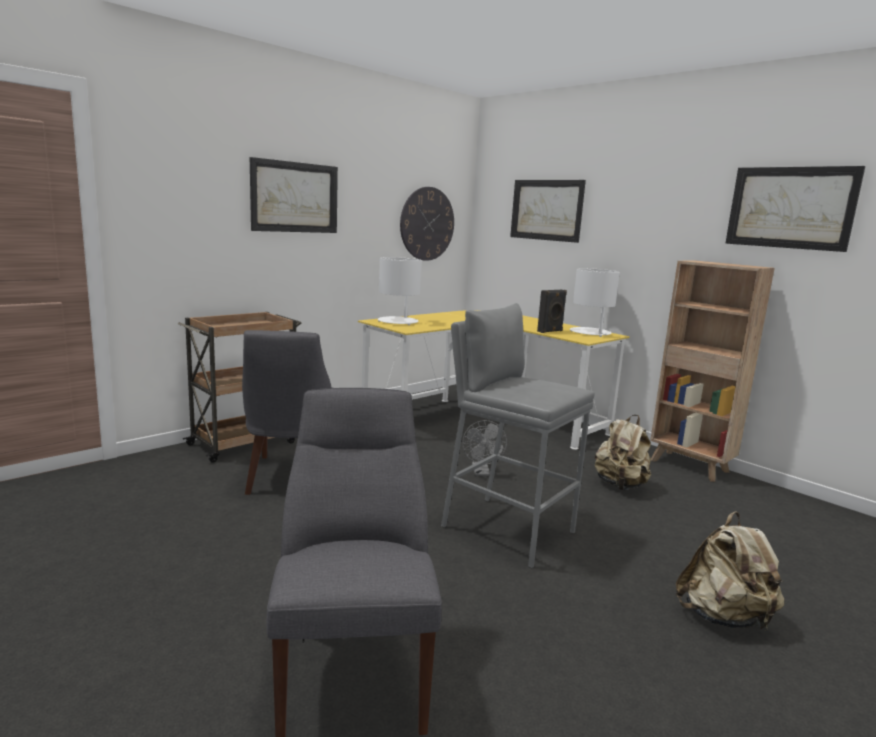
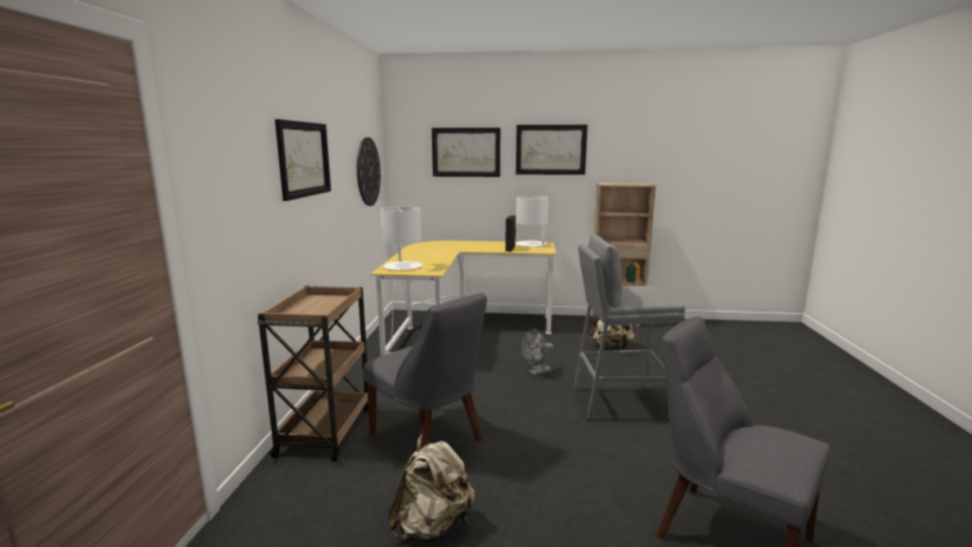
camera: 40 degrees left, 0 degrees up
grey fan [462,420,507,476] -> grey fan turned 105 degrees clockwise [522,329,553,375]
beige backpack [676,511,784,631] -> beige backpack moved to [388,434,475,542]
picture [725,166,865,252] -> picture moved to [516,125,587,175]

